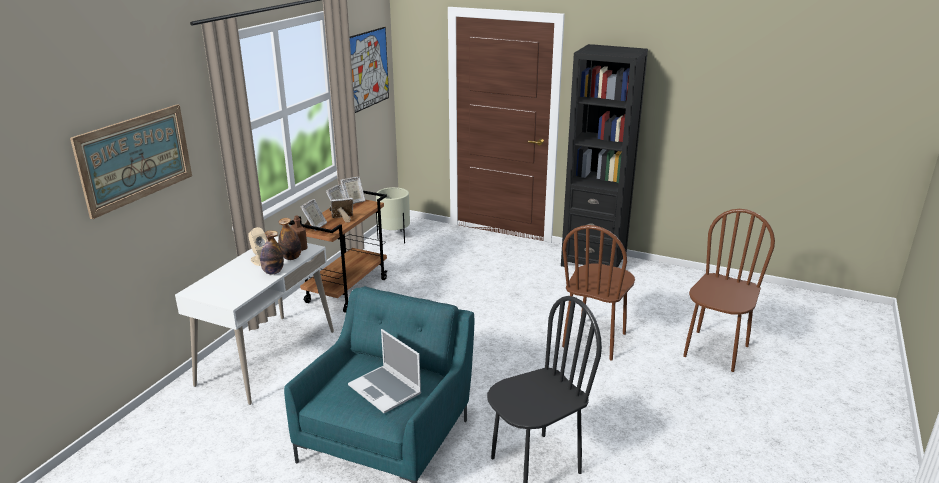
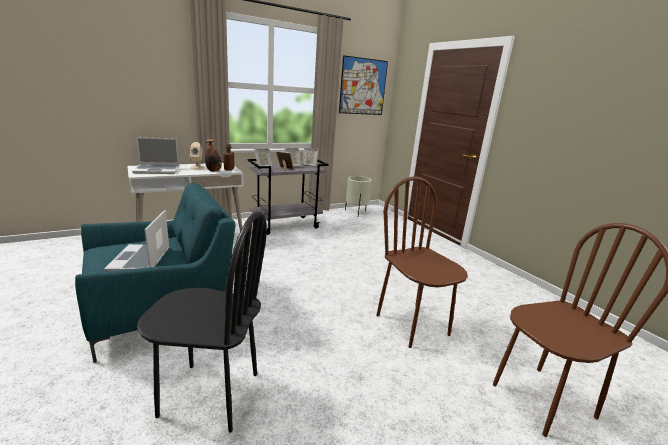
camera: 35 degrees right, 5 degrees down
picture [70,104,192,219] -> none
bottle [260,230,284,274] -> none
brown cart [289,191,387,313] -> grey cart [247,159,329,235]
black bookcase [561,44,648,267] -> none
brown chair [562,225,635,360] -> brown chair turned 90 degrees clockwise [376,176,468,348]
none -> laptop [132,137,179,174]

